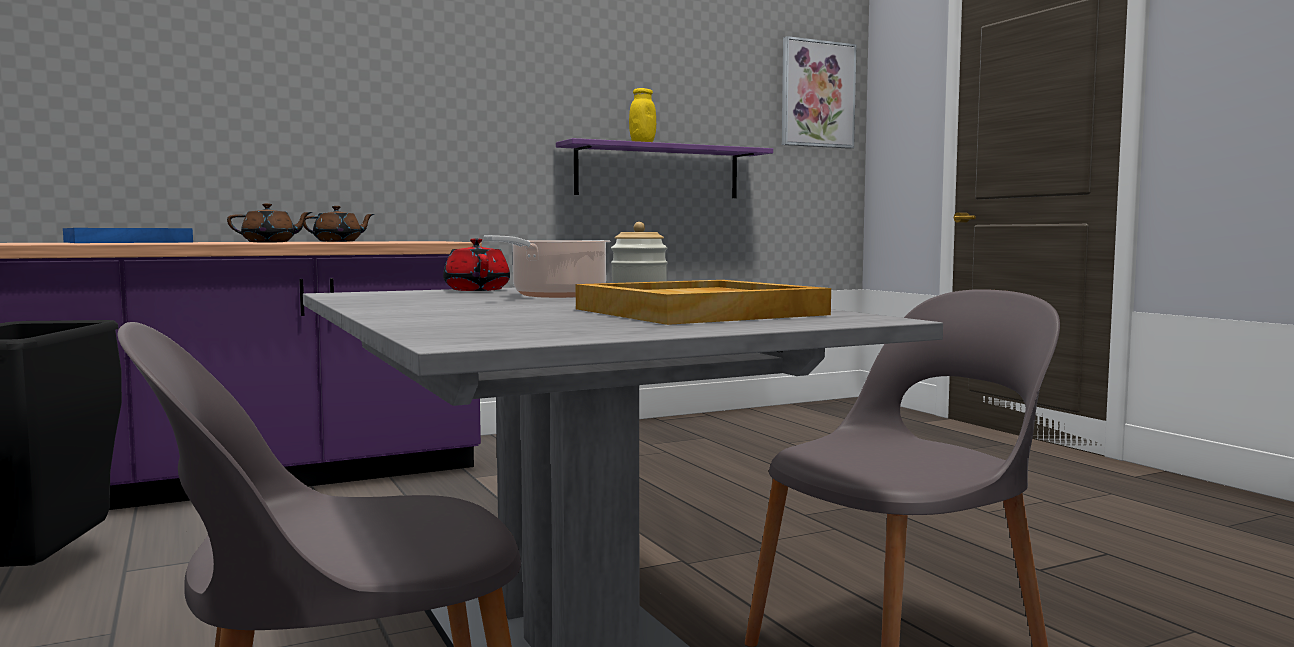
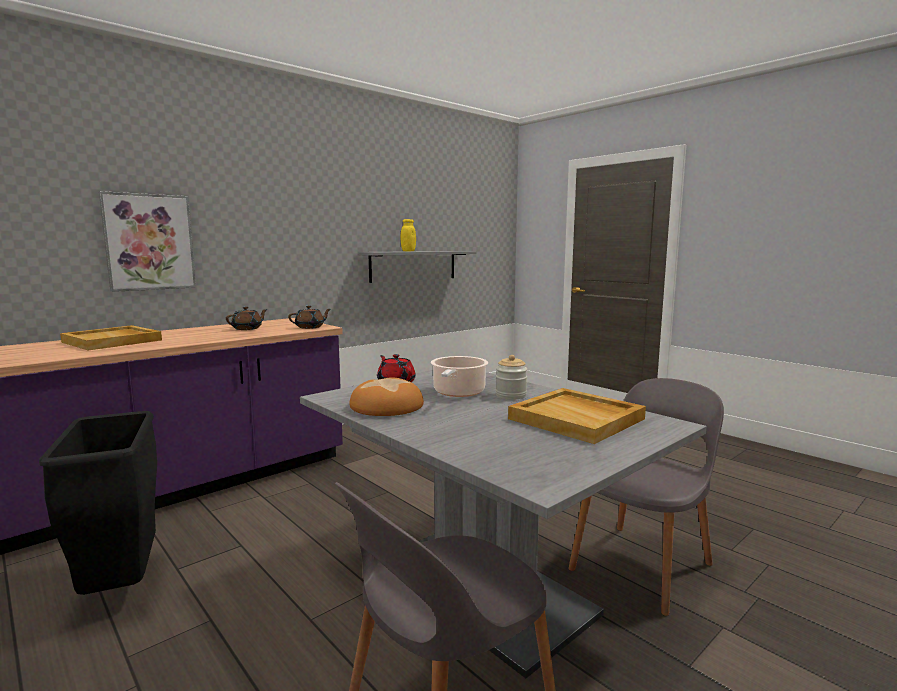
camera: 15 degrees left, 5 degrees up
blue tray [63,228,193,243] -> beige tray [60,325,162,350]
brown teapot [227,203,312,242] -> brown teapot moved to [288,306,330,329]
purple shelf [556,138,773,198] -> grey shelf [359,251,477,283]
picture [782,36,857,149] -> picture moved to [99,191,196,292]
none -> bread [349,377,424,416]

